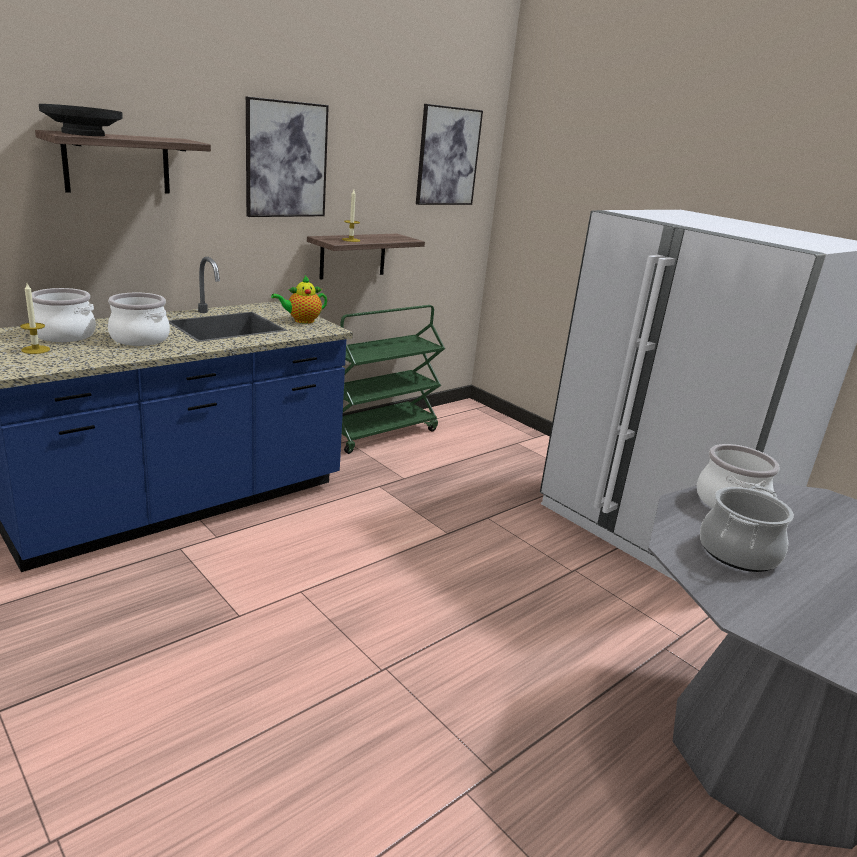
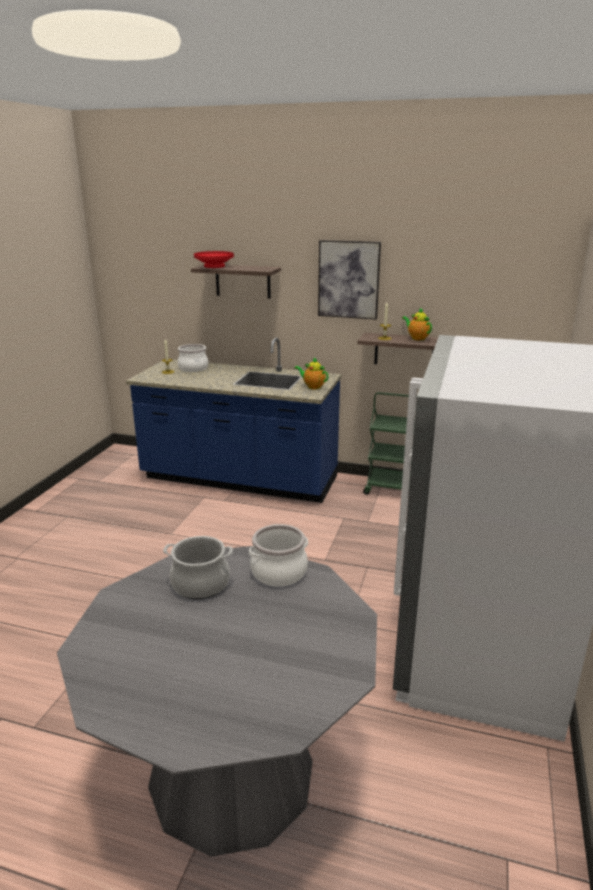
camera: 60 degrees right, 0 degrees up
black bowl [39,104,123,136] -> red bowl [194,251,234,268]
cooking pot [108,293,170,346] -> none
picture [416,104,483,205] -> none
none -> teapot [402,308,432,341]

